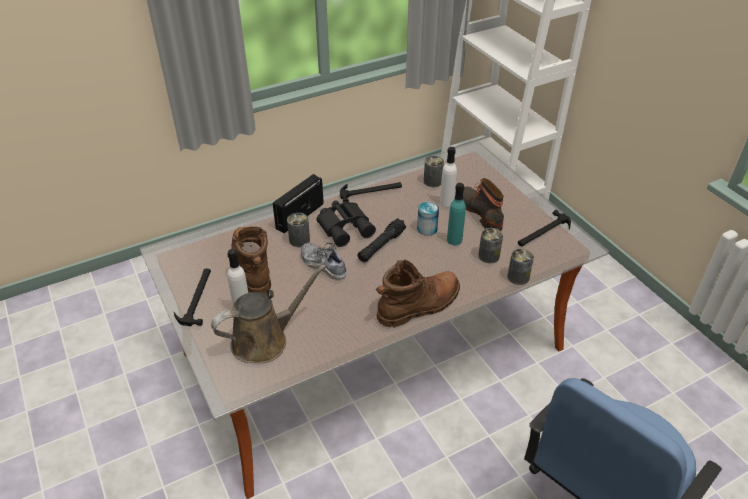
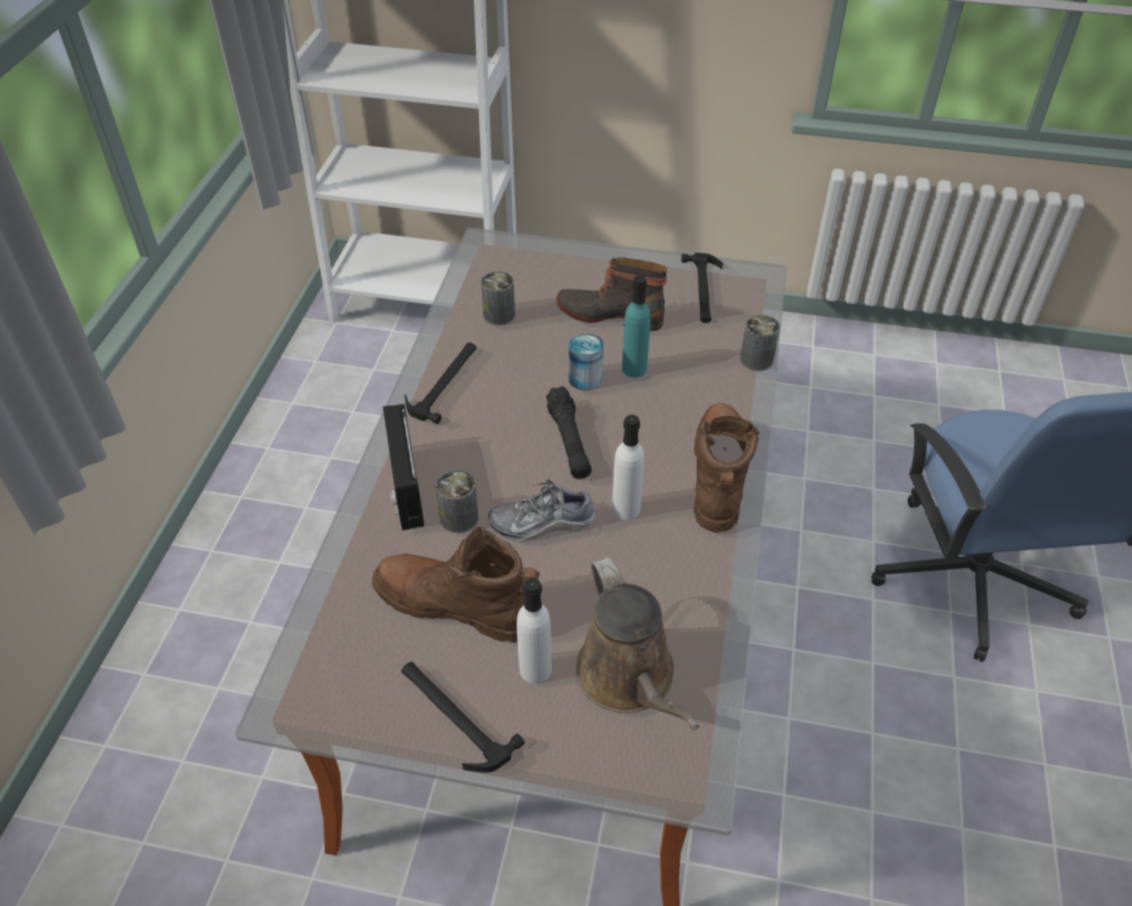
camera: 50 degrees left, 5 degrees up
brown watering can [211,264,326,363] -> brown watering can turned 150 degrees clockwise [576,558,699,730]
black binoculars [317,201,376,247] -> none
white bottle [440,147,457,207] -> white bottle moved to [612,415,644,520]
can [478,228,503,263] -> none

